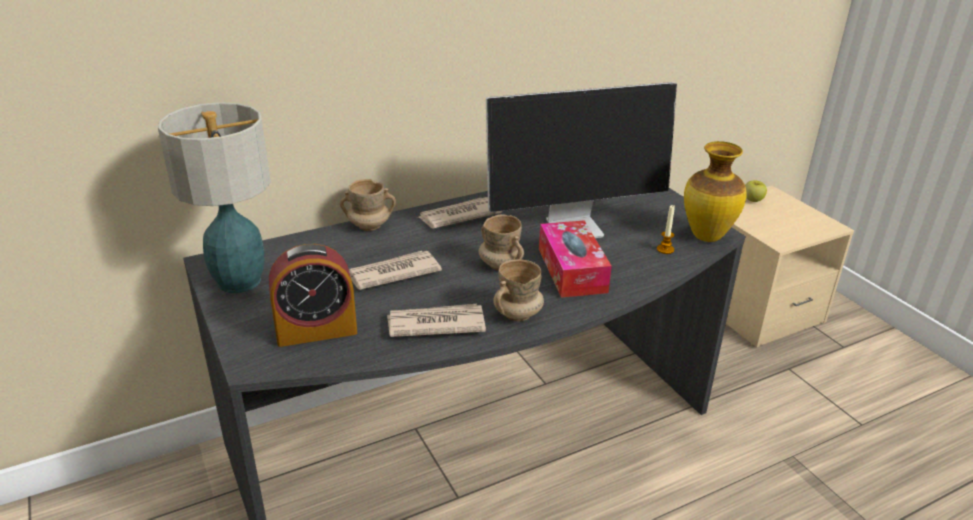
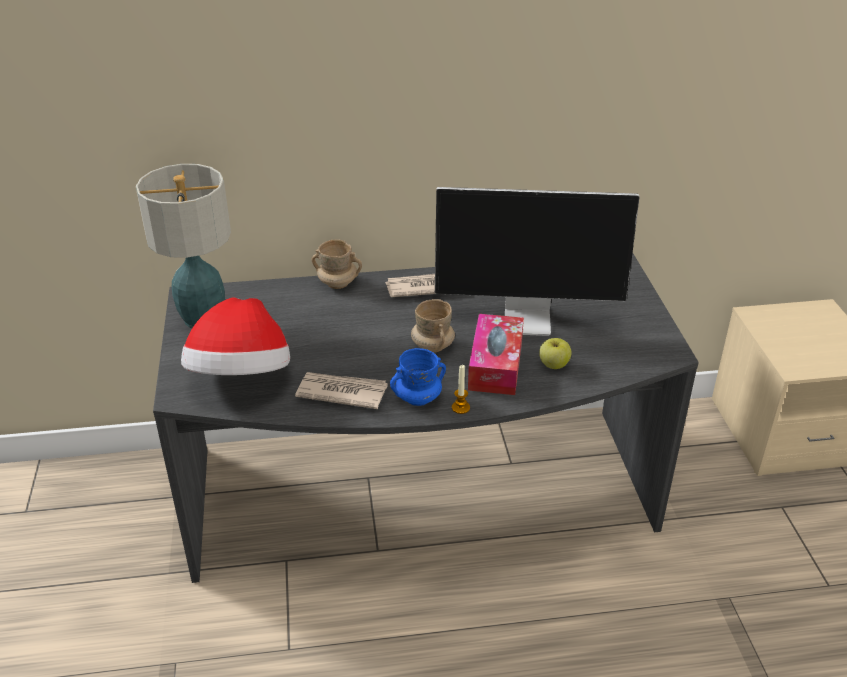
camera: 20 degrees right, 5 degrees up
alarm clock [269,244,357,347] -> hat [181,298,290,375]
newspaper [349,251,442,290] -> none
beige mug [493,259,544,321] -> blue mug [390,348,446,406]
candle [657,205,675,254] -> candle moved to [452,365,470,414]
vase [684,141,747,242] -> none
apple [745,180,767,202] -> apple moved to [539,338,571,369]

